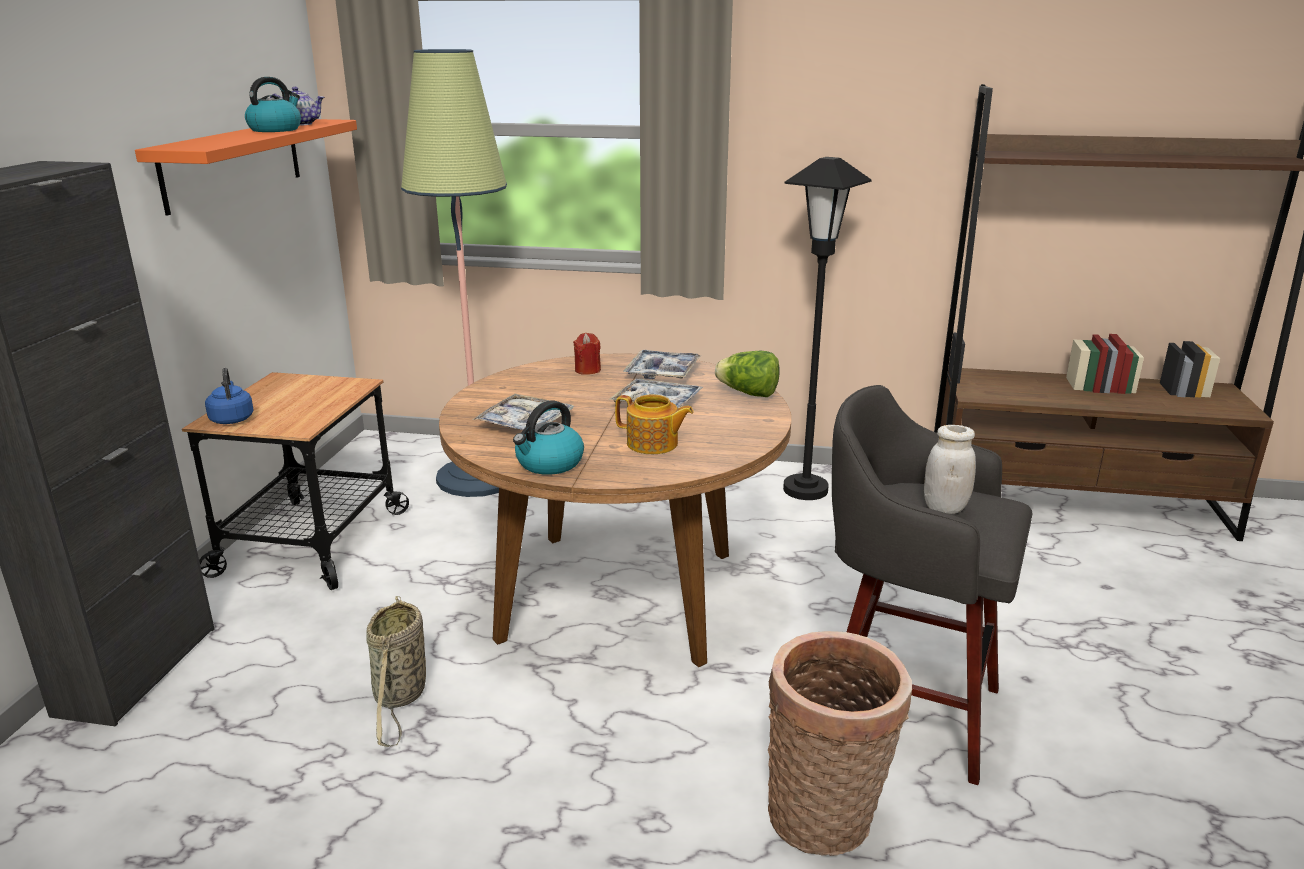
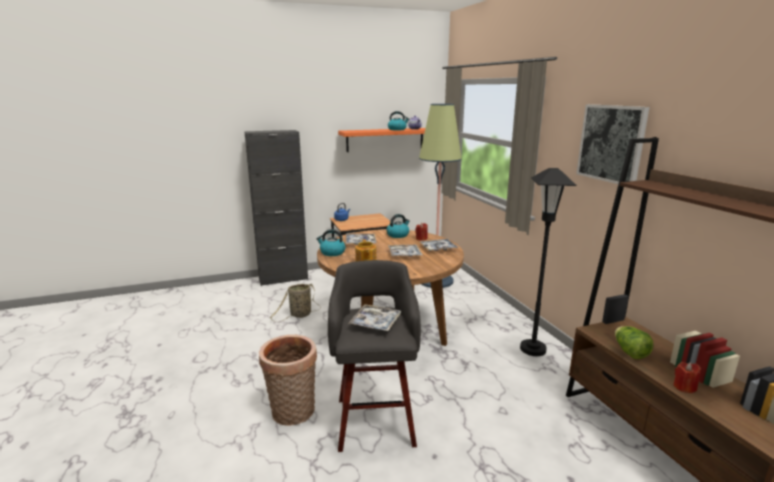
camera: 60 degrees right, 5 degrees down
lettuce [715,351,780,397] -> lettuce moved to [615,326,653,359]
white jar [924,425,976,514] -> tray [348,304,401,331]
none -> kettle [387,214,410,238]
none -> picture [576,104,650,184]
none -> red candle [673,362,701,393]

